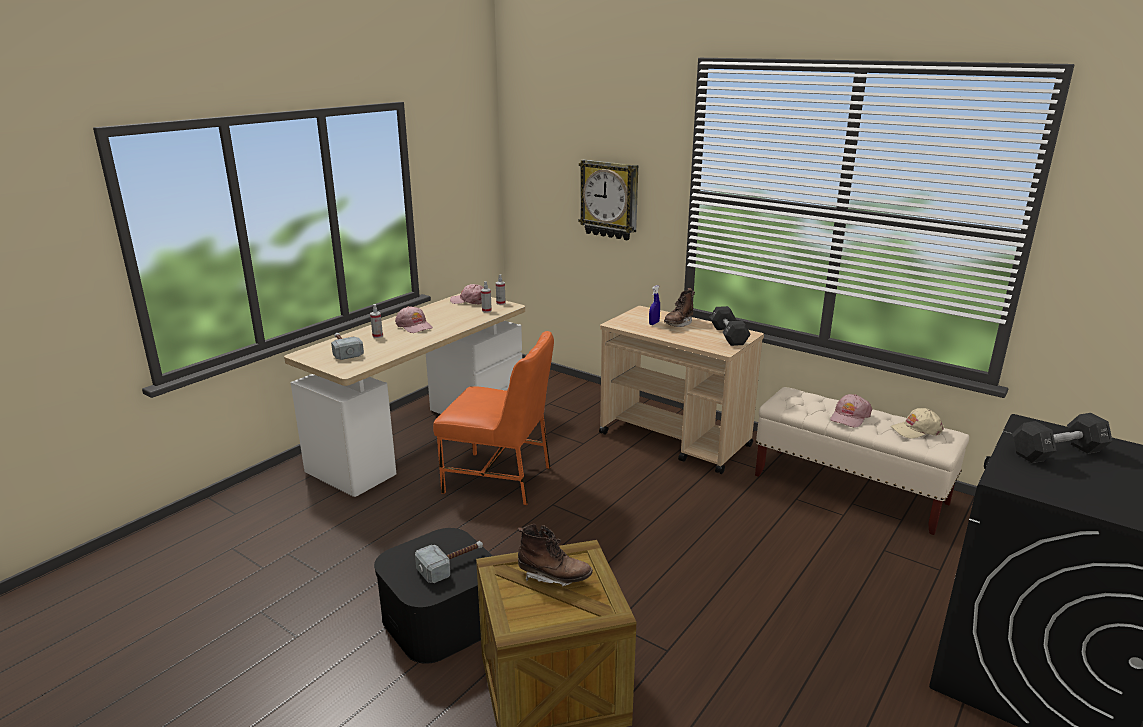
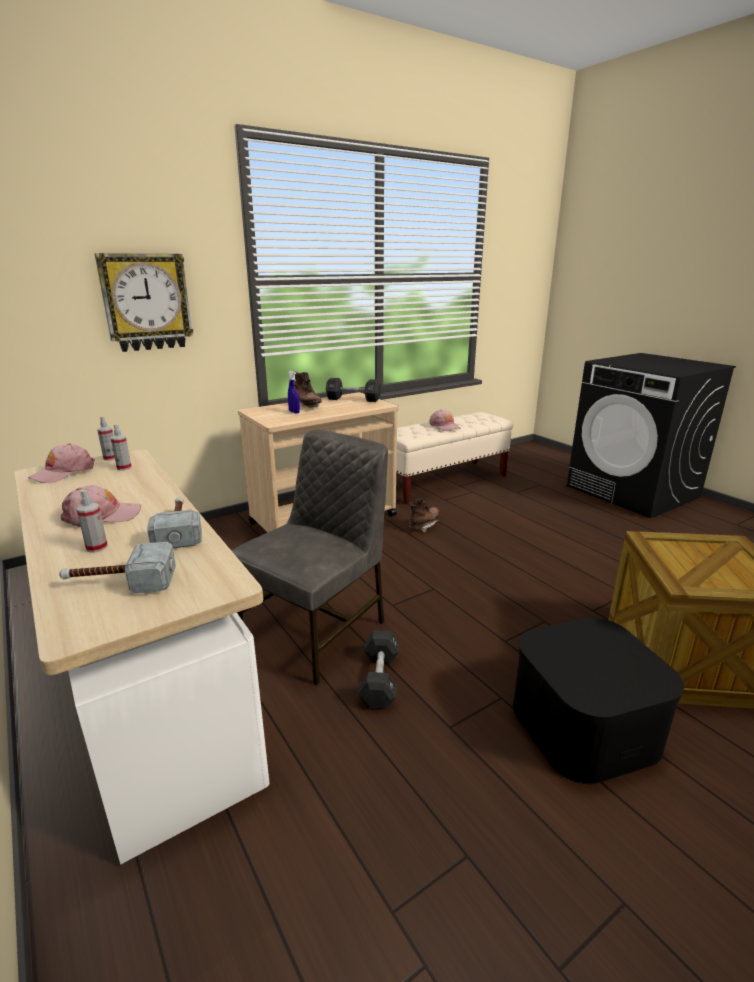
camera: 70 degrees left, 0 degrees up
hammer [415,541,483,583] -> hammer moved to [147,497,202,548]
orange chair [433,331,554,505] -> grey chair [231,430,388,685]
brown boot [518,524,593,586] -> brown boot moved to [409,499,440,532]
beige cap [891,408,944,439] -> none
black dumbbell [1012,413,1112,463] -> black dumbbell moved to [358,630,399,709]

